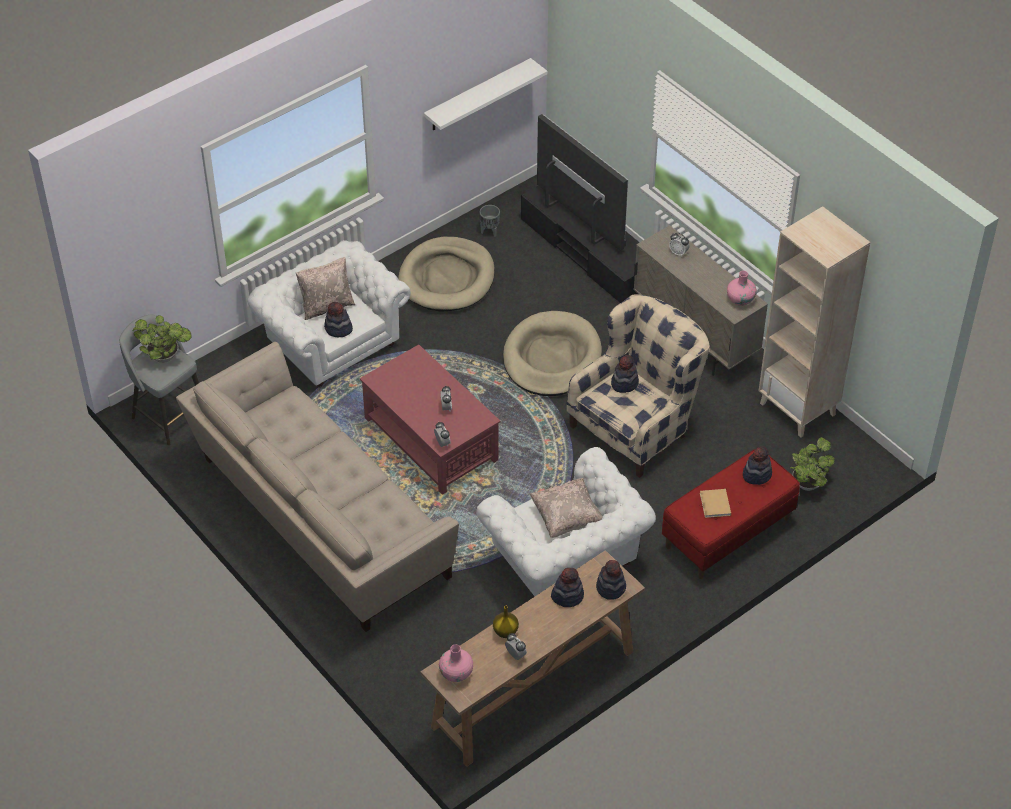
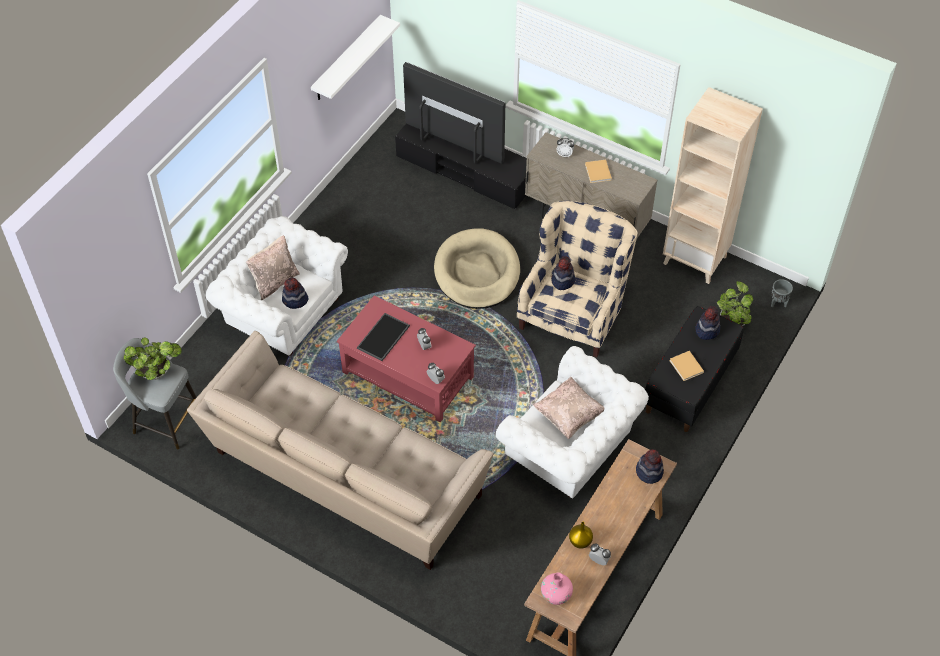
camera: 20 degrees left, 5 degrees up
beige dog bed [398,237,495,312] -> none
grey planter [480,205,500,237] -> grey planter moved to [771,279,793,307]
hat [551,568,584,607] -> none
red bench [662,449,800,579] -> black bench [645,306,744,432]
pink vase [727,271,757,306] -> none
none -> tray [357,313,410,361]
none -> beige book [585,160,612,183]

